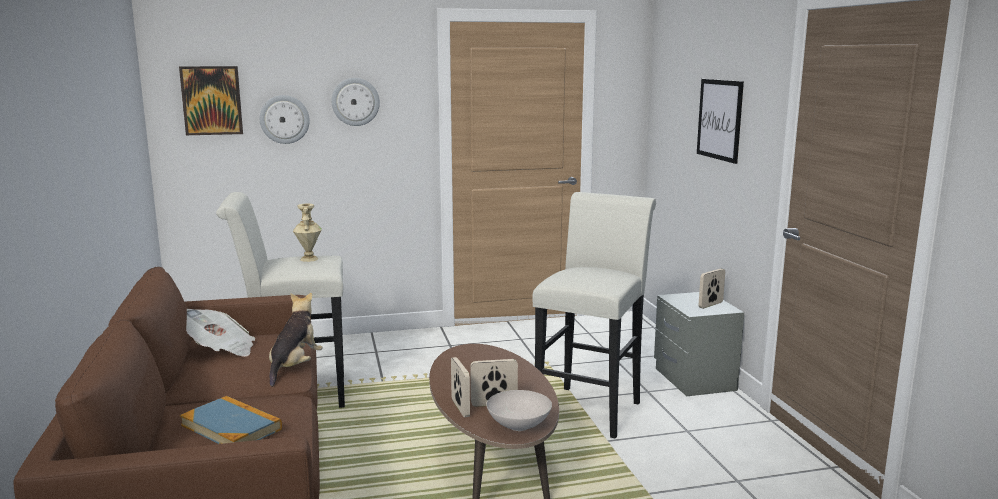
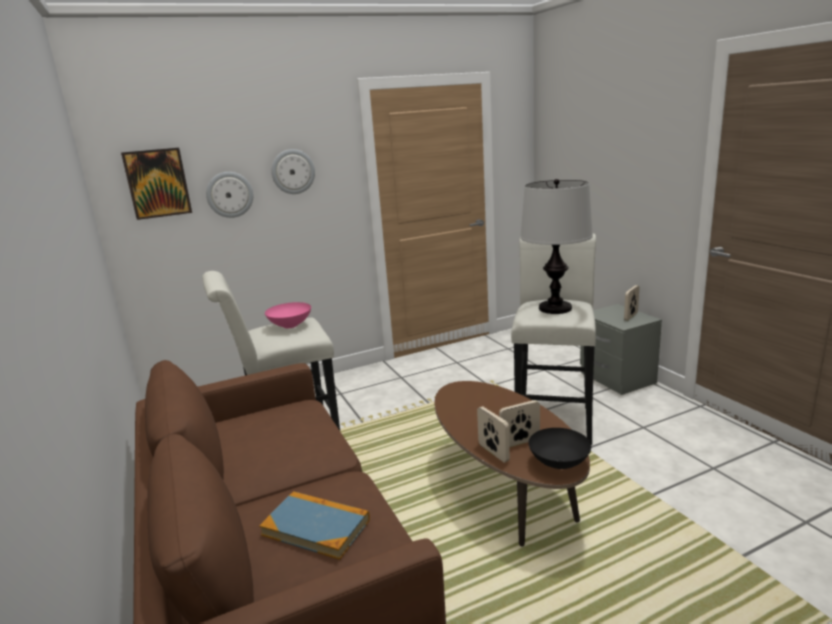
camera: 10 degrees left, 5 degrees up
newspaper [186,309,255,357] -> none
plush toy [269,293,323,387] -> none
beige vase [293,204,322,262] -> pink bowl [265,302,311,328]
white bowl [487,390,552,431] -> black bowl [528,428,591,469]
picture [697,79,744,164] -> none
none -> table lamp [520,179,593,314]

